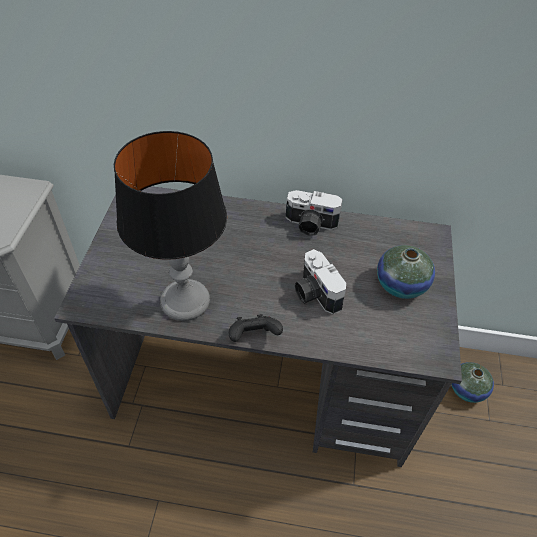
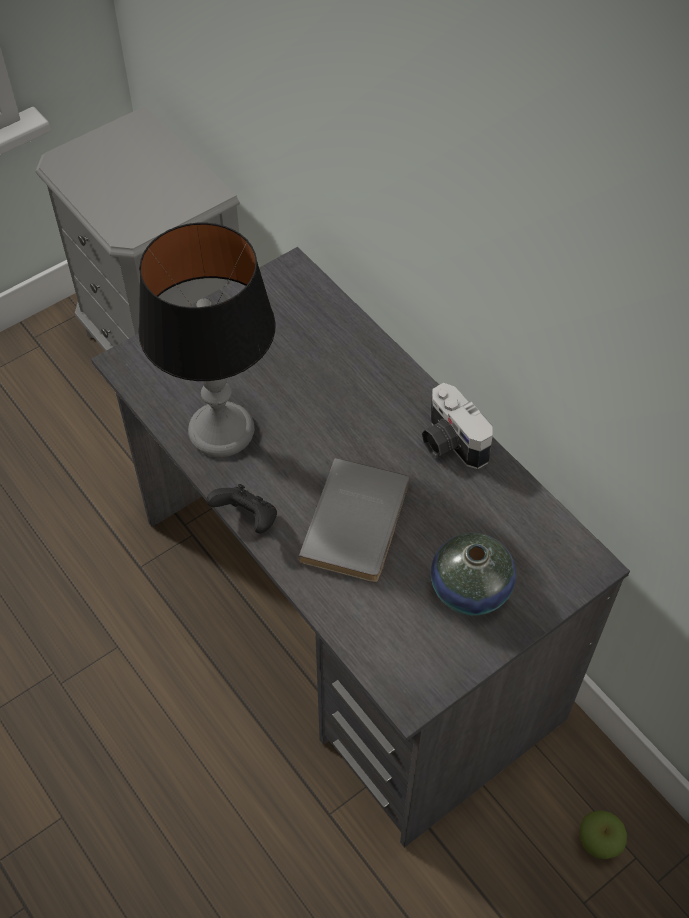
camera: 45 degrees right, 5 degrees up
camera [294,249,346,314] -> grey book [298,458,409,583]
vase [452,362,494,403] -> apple [580,810,627,859]

